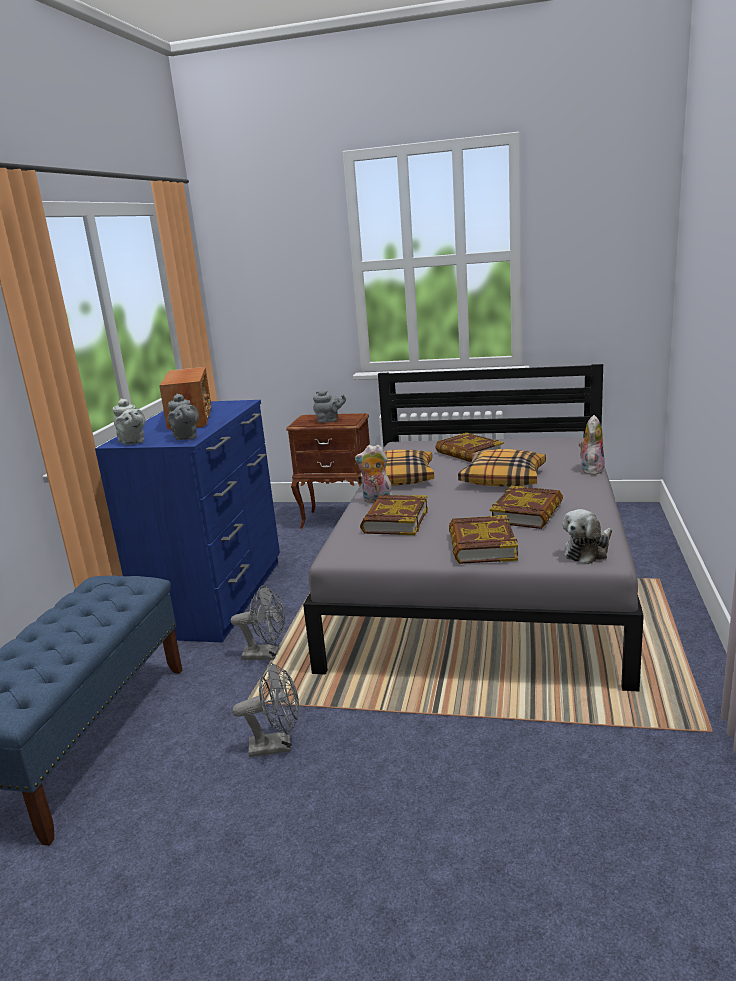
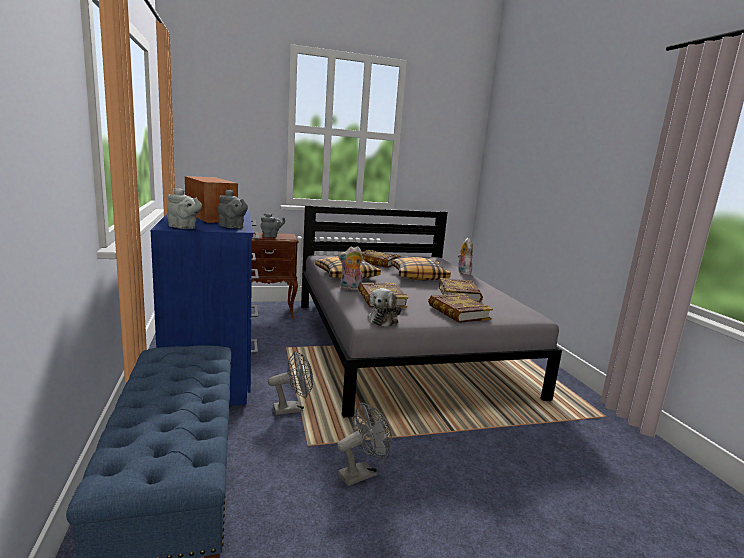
camera: 30 degrees left, 5 degrees down
plush toy [563,509,612,564] -> plush toy moved to [367,288,401,327]

